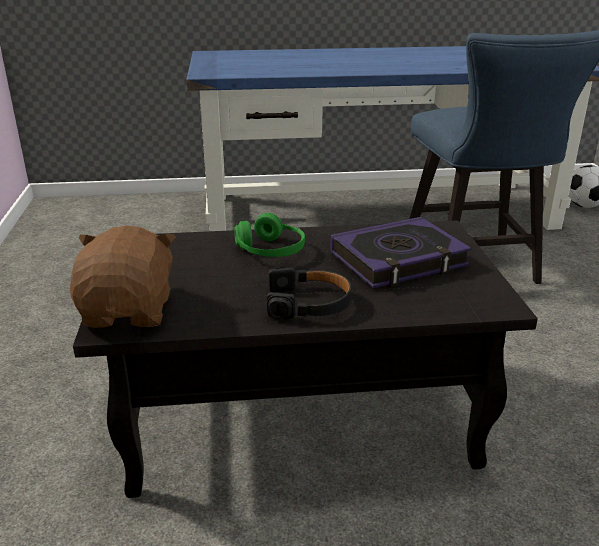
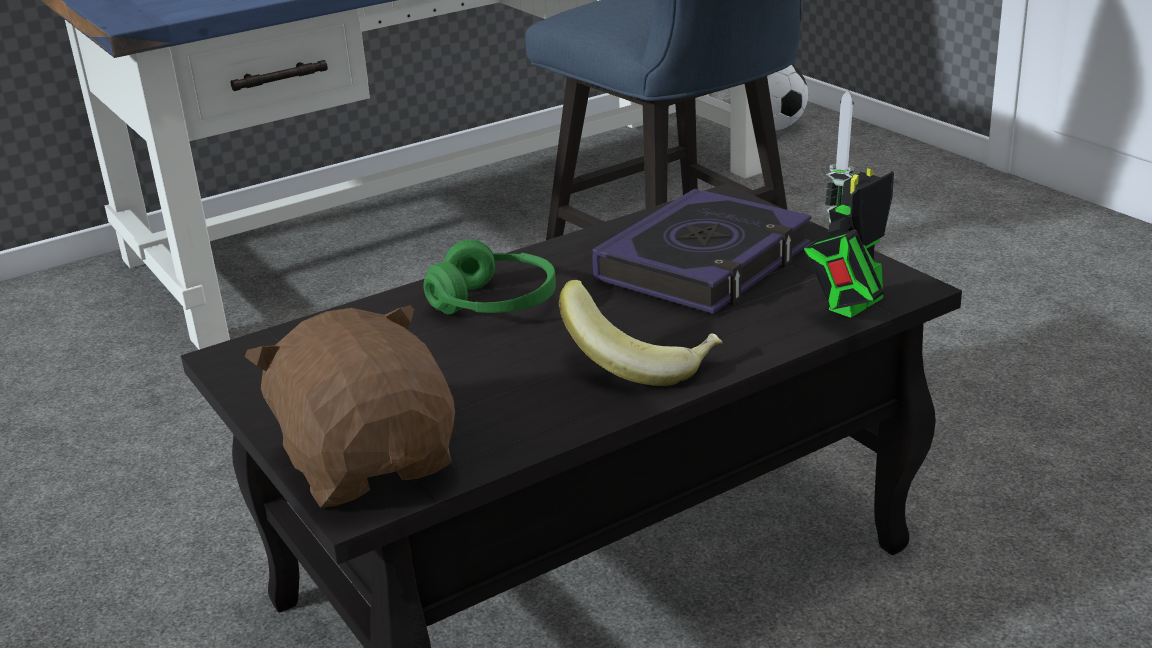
camera: 25 degrees left, 0 degrees up
black headphones [267,267,351,319] -> banana [559,280,722,386]
none -> toy robot [804,90,894,318]

